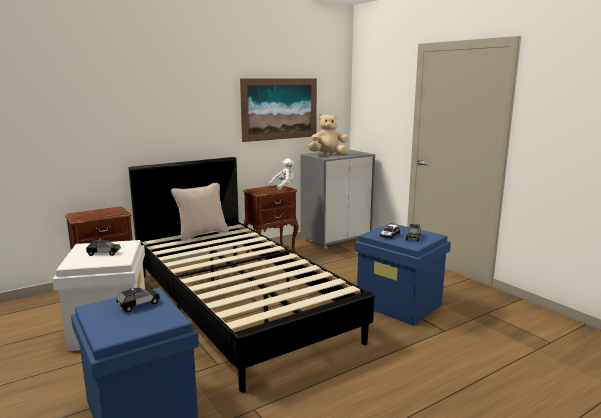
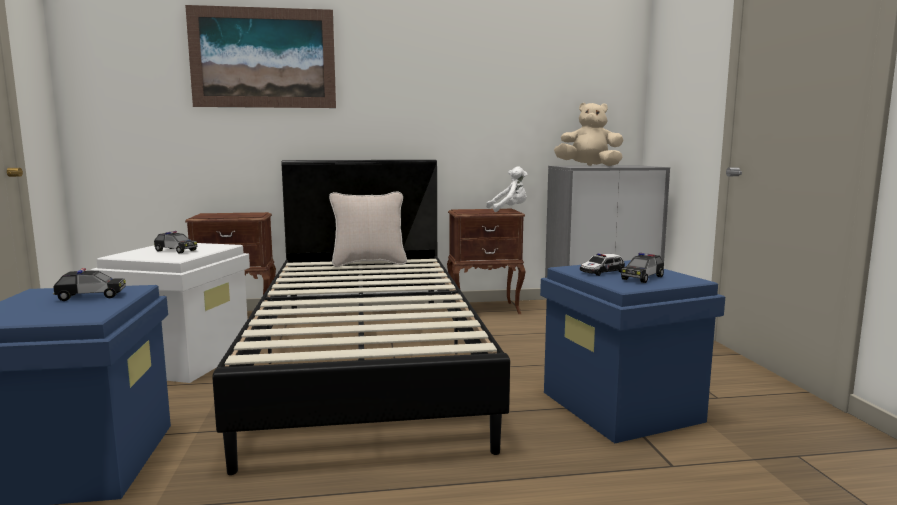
camera: 25 degrees right, 5 degrees down
picture [240,78,317,142] -> picture moved to [185,5,336,108]

